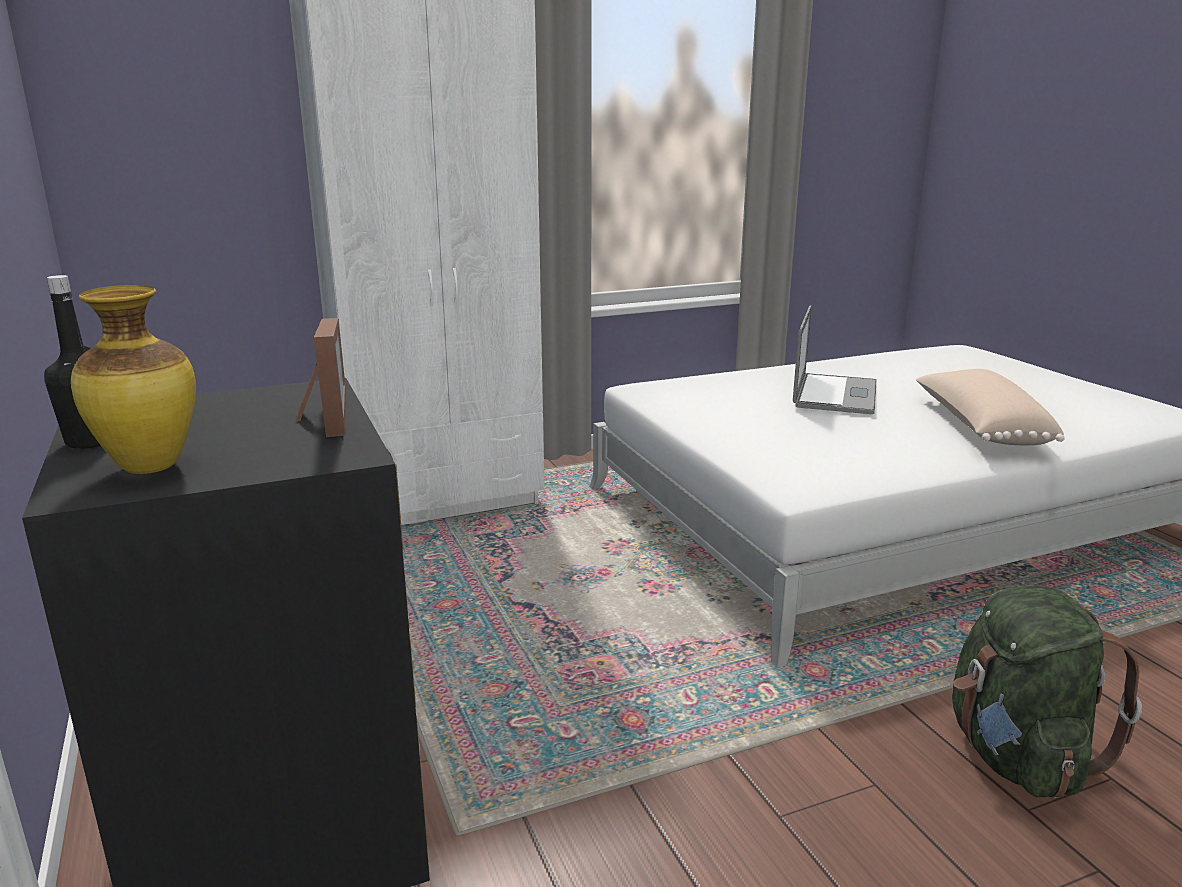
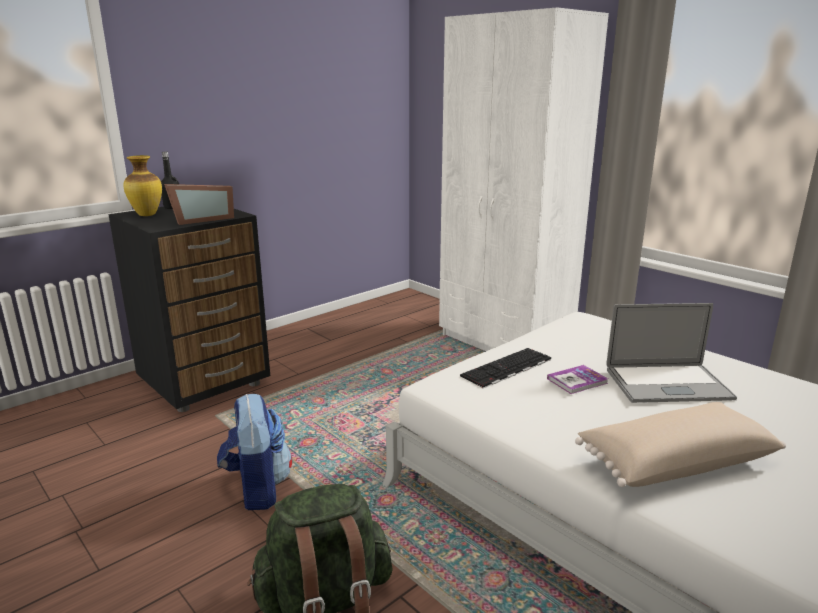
camera: 70 degrees right, 0 degrees up
none -> backpack [217,394,292,510]
none -> keyboard [460,348,551,388]
none -> book [547,365,608,394]

